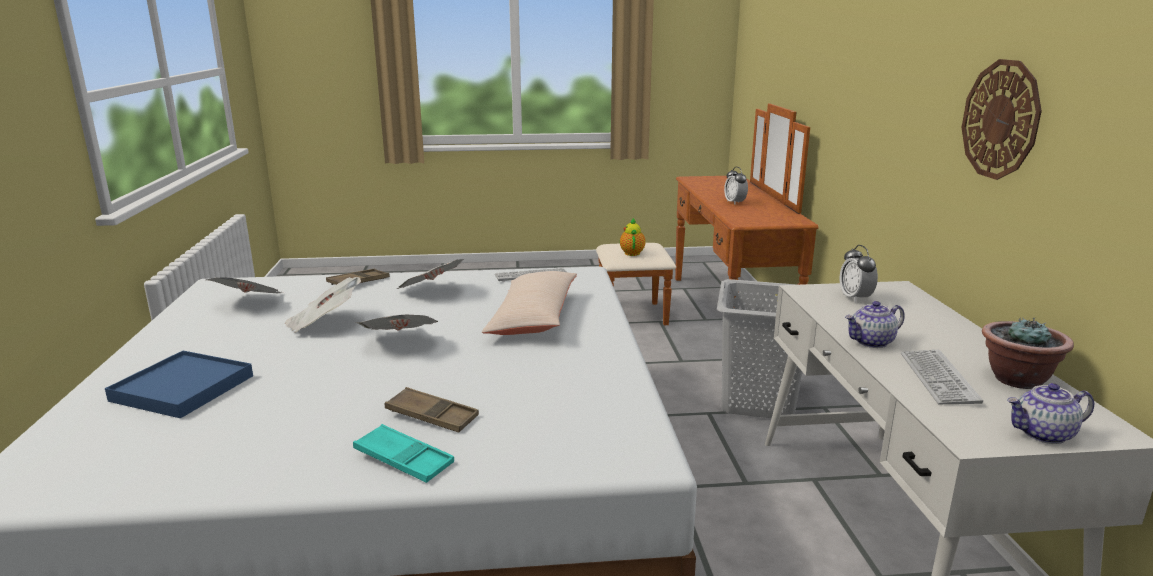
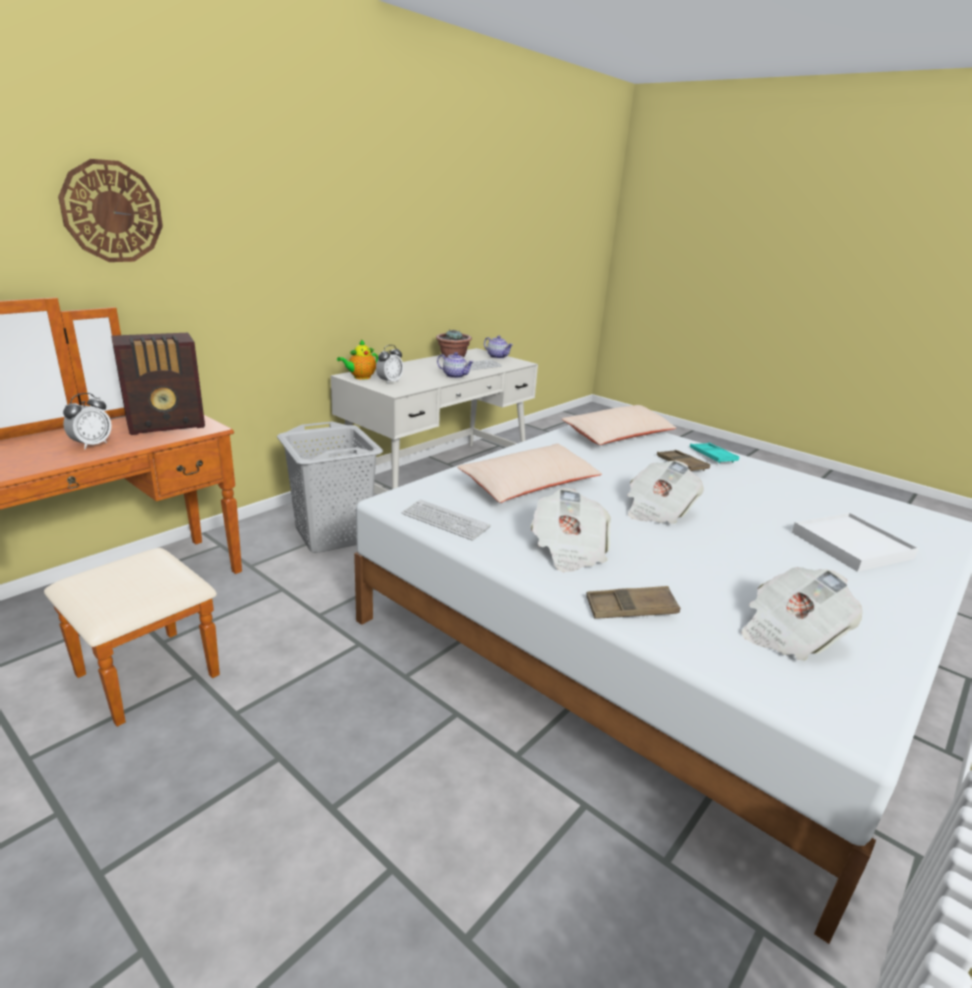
camera: 135 degrees left, 5 degrees up
blue tray [105,351,253,418] -> white tray [792,513,919,572]
newspaper [285,277,361,333] -> none
teapot [620,218,646,256] -> teapot moved to [337,339,378,380]
wall clock [961,59,1042,180] -> wall clock moved to [58,159,163,262]
none -> radio [111,333,205,435]
none -> beige pillow [562,405,676,445]

